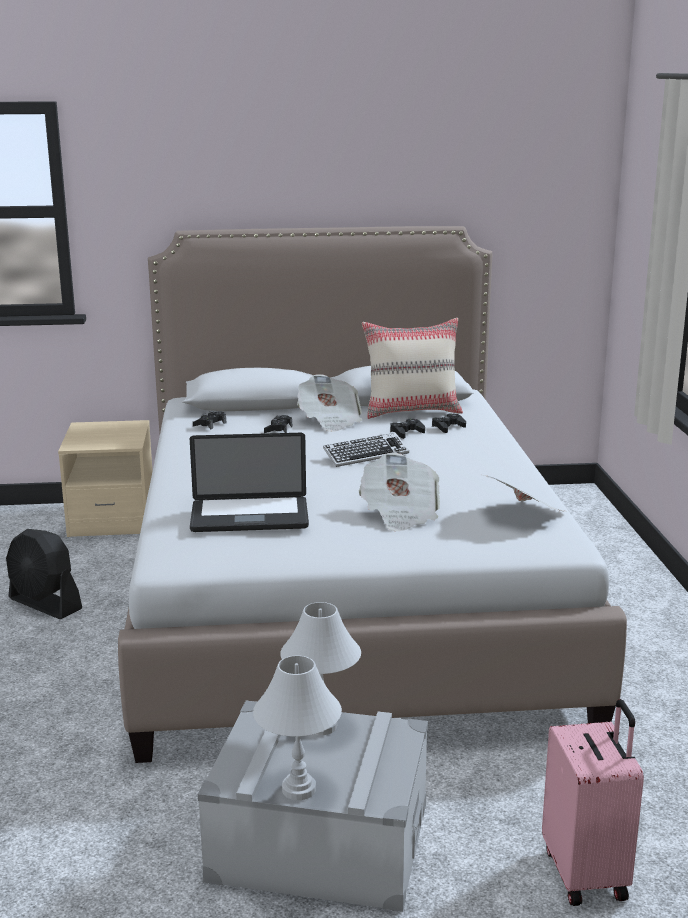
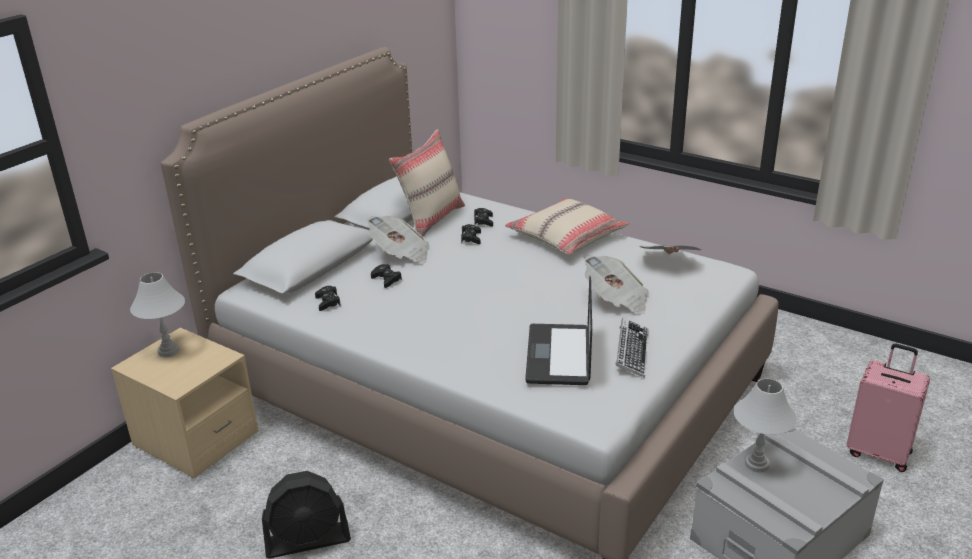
camera: 50 degrees left, 10 degrees up
laptop [190,433,309,532] -> laptop turned 150 degrees clockwise [525,276,592,385]
white table lamp [253,655,342,800] -> white table lamp moved to [130,272,185,357]
keyboard [323,433,409,467] -> keyboard moved to [615,318,649,378]
none -> beige pillow [505,197,629,255]

